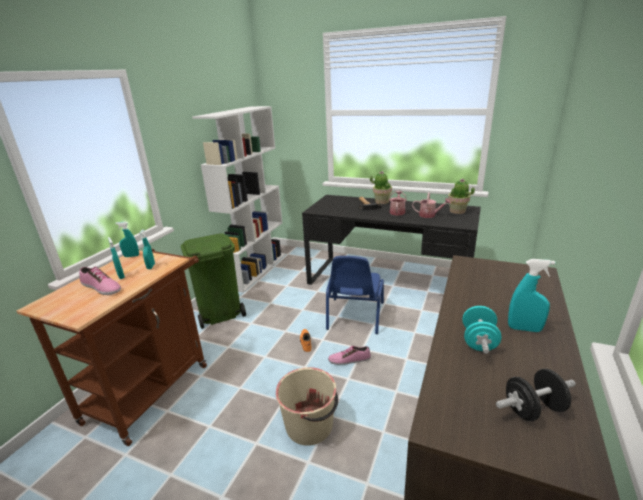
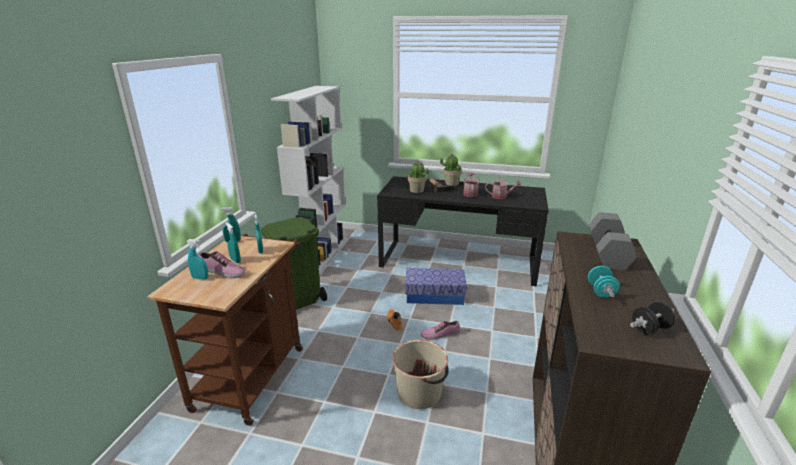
camera: 10 degrees left, 0 degrees up
blue chair [326,256,384,334] -> storage box [405,268,467,305]
potted plant [448,179,475,214] -> potted plant moved to [408,160,429,193]
turquoise spray bottle [508,259,555,332] -> turquoise spray bottle moved to [186,239,208,279]
none -> grey dumbbell [589,212,637,271]

